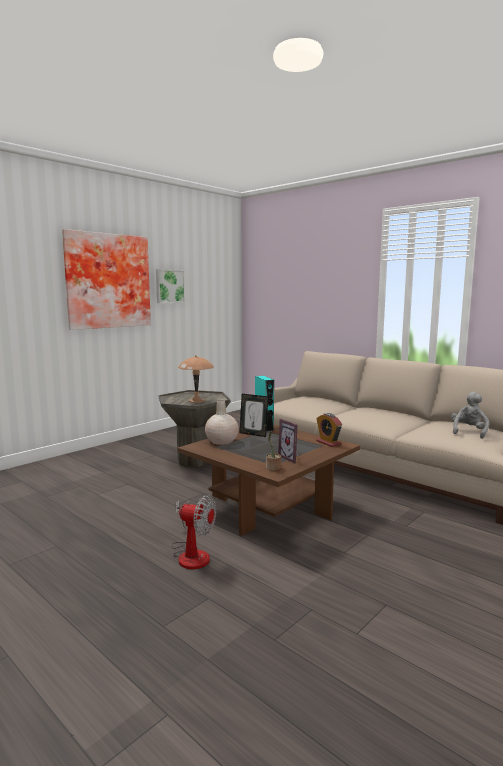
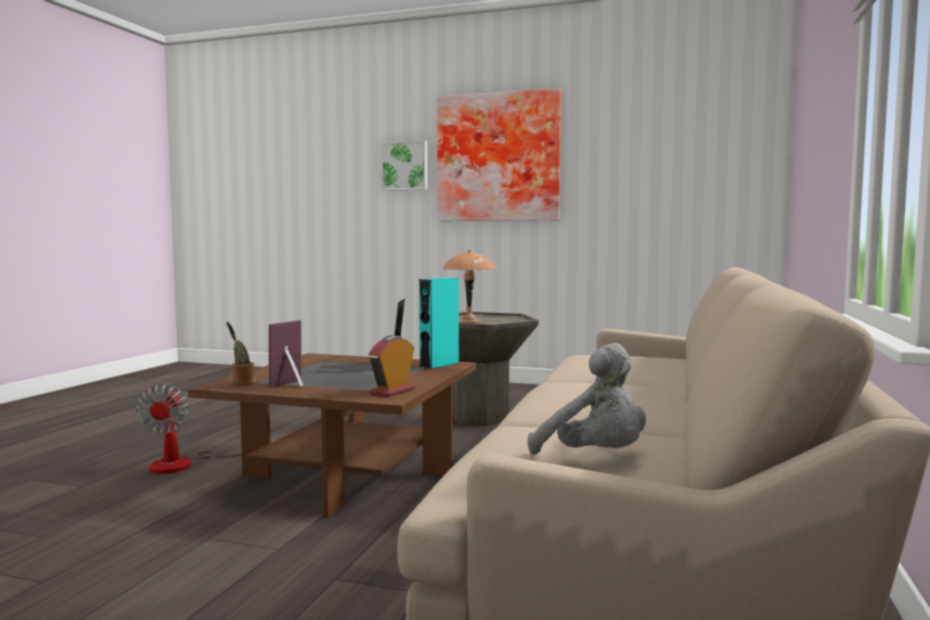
camera: 65 degrees right, 5 degrees down
picture [156,269,185,303] -> picture moved to [381,140,427,191]
beige vase [205,400,239,445] -> none
grey plush toy [451,392,489,439] -> grey plush toy turned 45 degrees clockwise [527,343,646,455]

